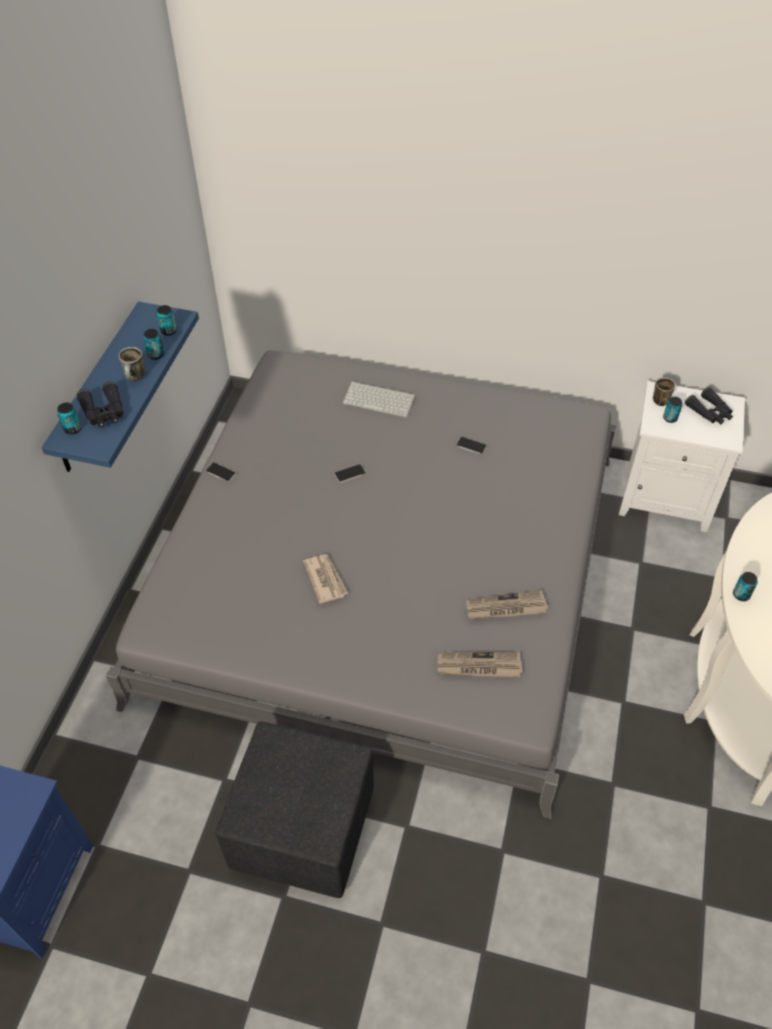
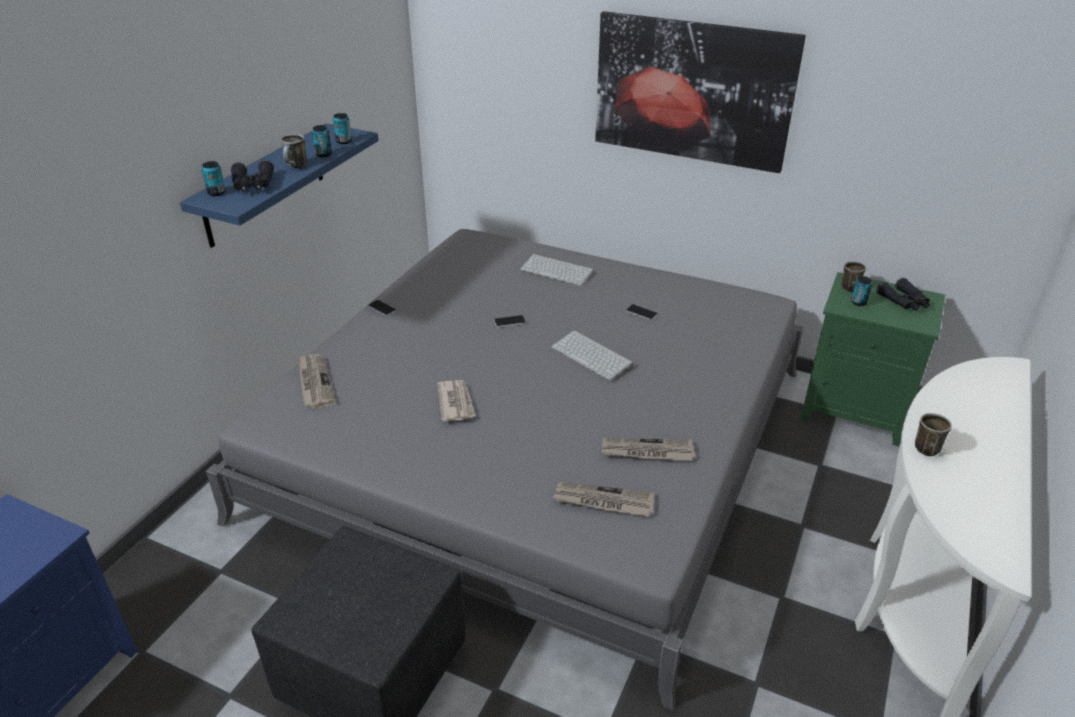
camera: 10 degrees right, 15 degrees down
white nightstand [619,381,745,532] -> green nightstand [800,272,945,446]
can [733,572,758,601] -> mug [915,413,952,456]
none -> newspaper [297,354,336,409]
none -> keyboard [551,330,634,380]
none -> picture [595,11,806,173]

